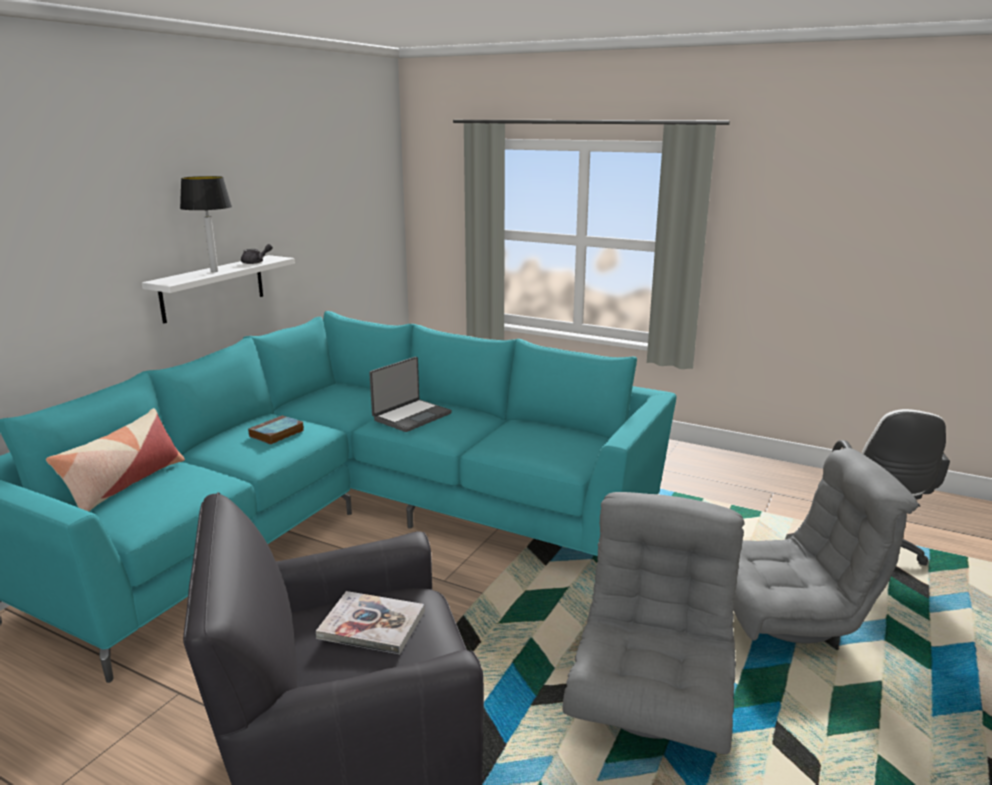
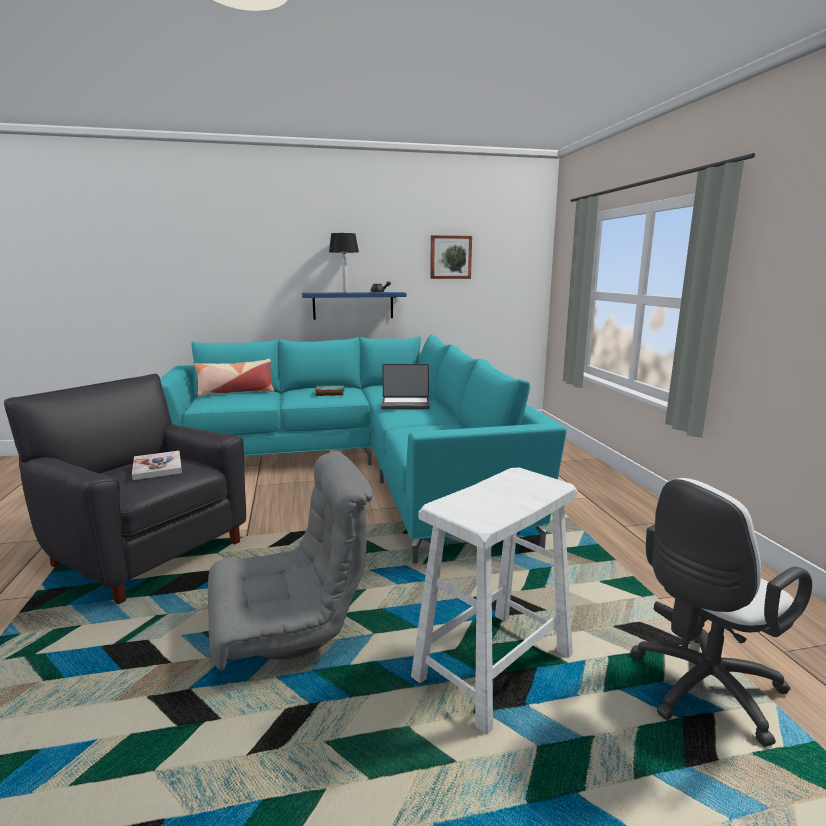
camera: 50 degrees right, 5 degrees down
white shelf [142,255,295,324] -> blue shelf [302,292,407,320]
grey armchair [734,448,918,644] -> white stool [411,468,578,734]
none -> picture [430,235,472,279]

